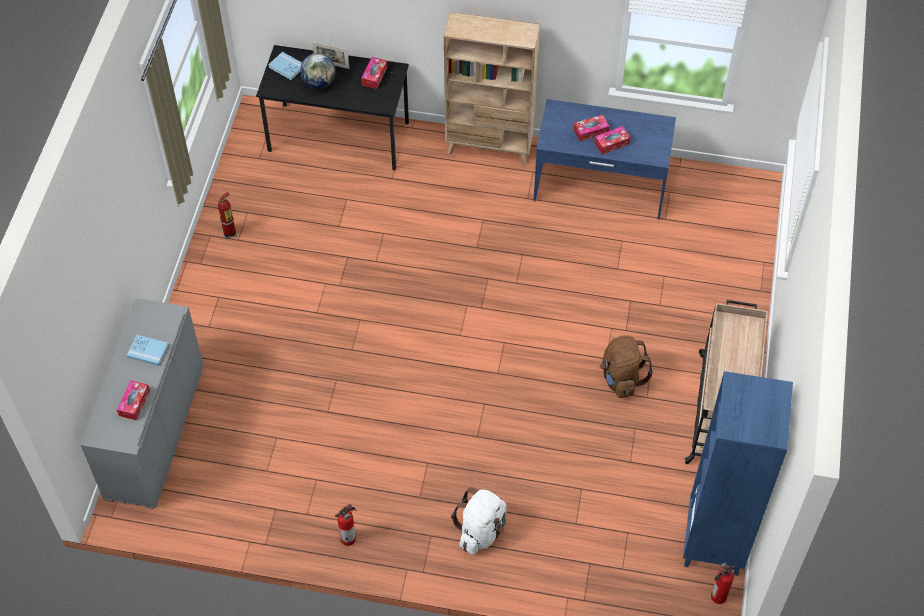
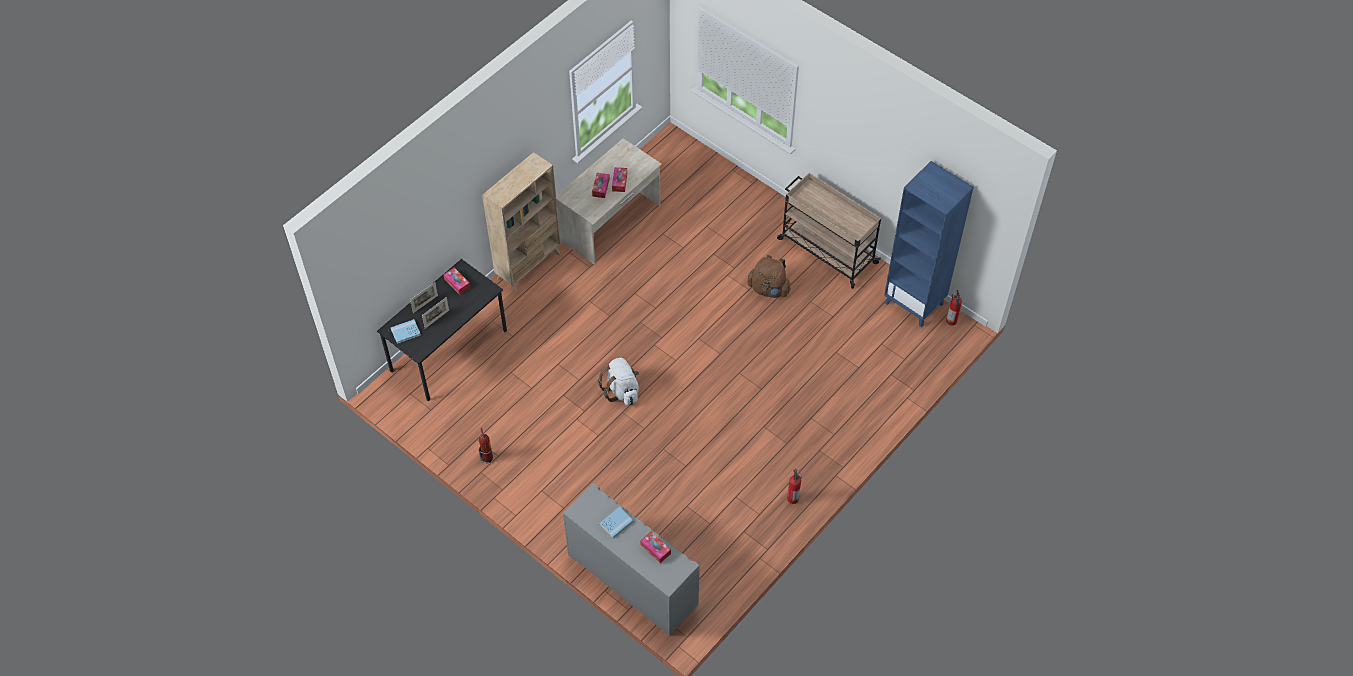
camera: 60 degrees left, 0 degrees up
globe [300,53,336,89] -> picture frame [422,297,449,329]
white backpack [451,487,506,554] -> white backpack moved to [598,358,639,405]
blue desk [533,99,676,220] -> beige desk [556,138,662,265]

